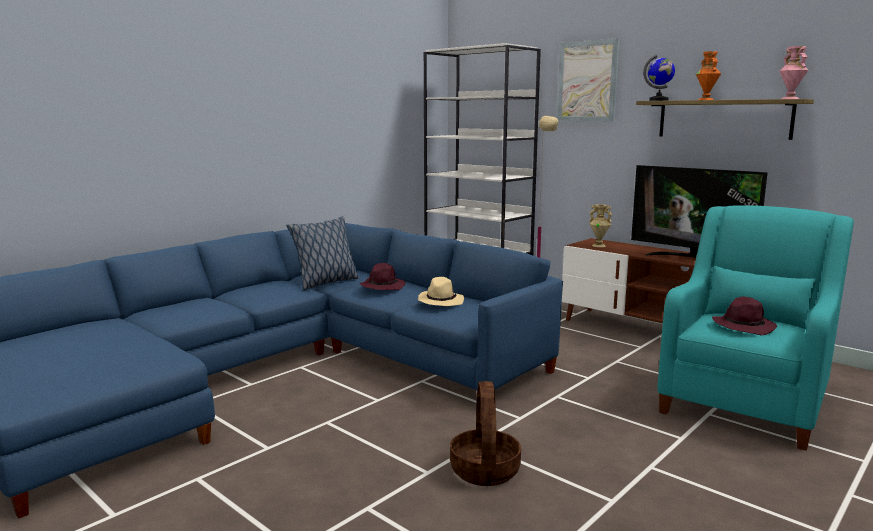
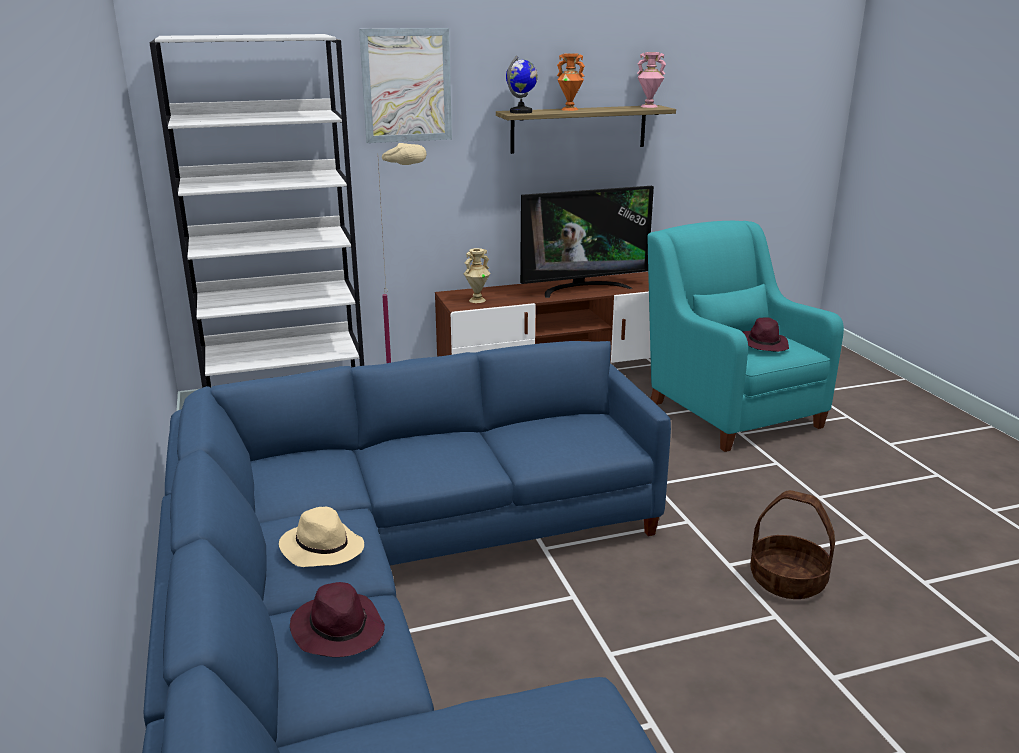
camera: 60 degrees left, 10 degrees up
pillow [286,216,359,291] -> none
purple hat [360,263,406,290] -> purple hat moved to [290,582,385,657]
beige hat [418,277,464,306] -> beige hat moved to [279,507,364,567]

